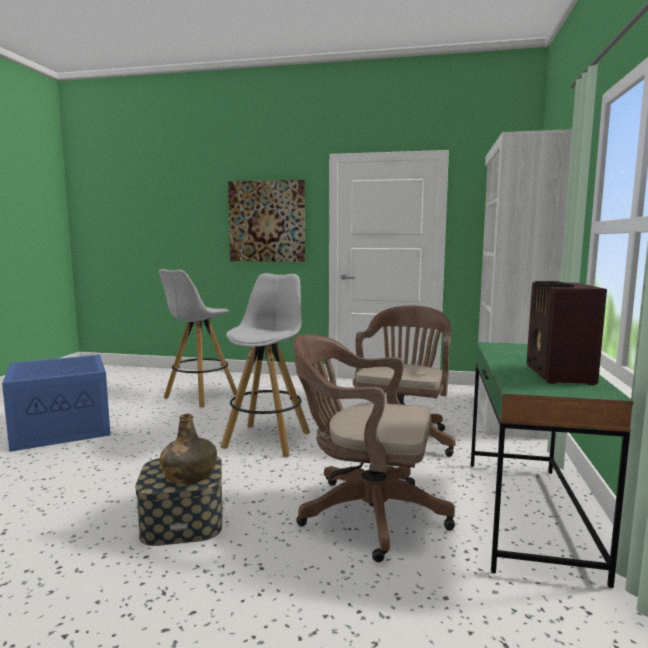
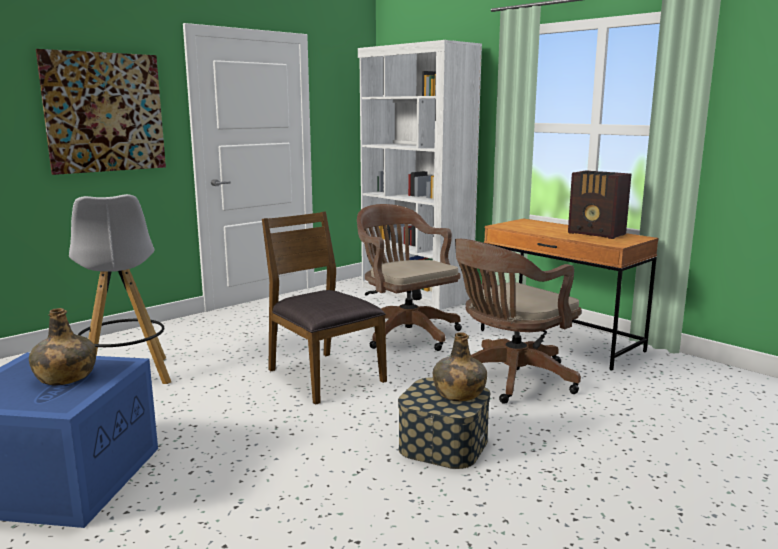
camera: 55 degrees left, 5 degrees up
white stool [220,273,310,457] -> brown chair [262,211,387,405]
green desk [471,342,634,588] -> brown desk [481,218,659,371]
none -> green bottle [29,308,96,385]

